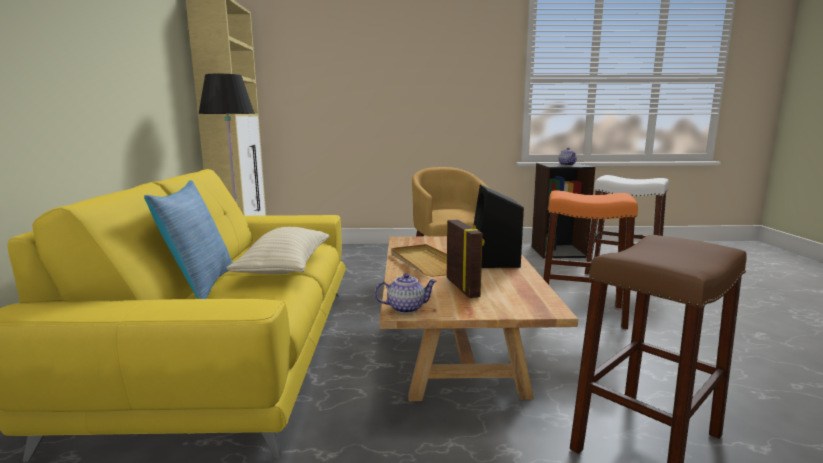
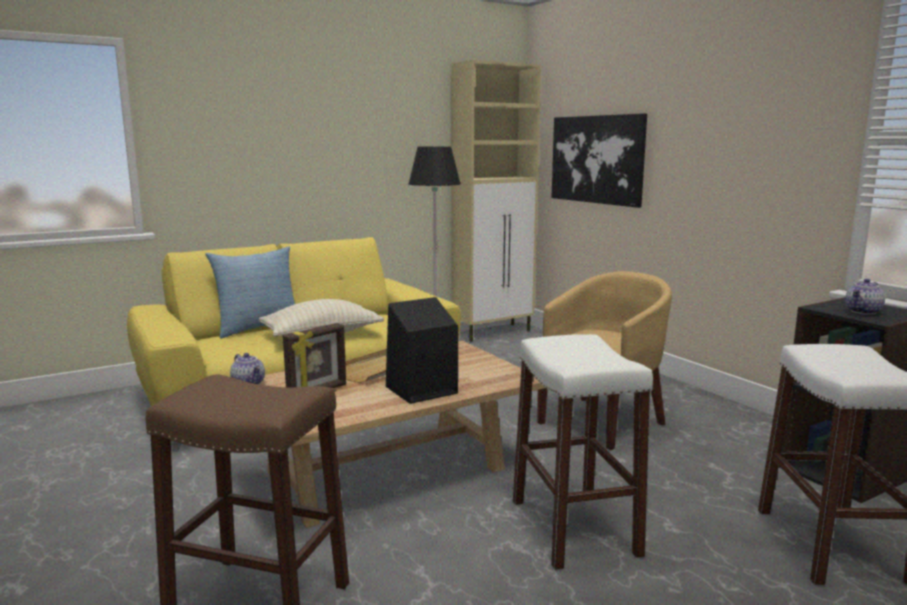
camera: 60 degrees right, 0 degrees up
orange stool [543,190,638,330] -> white stool [513,334,653,570]
none -> picture [551,113,647,208]

